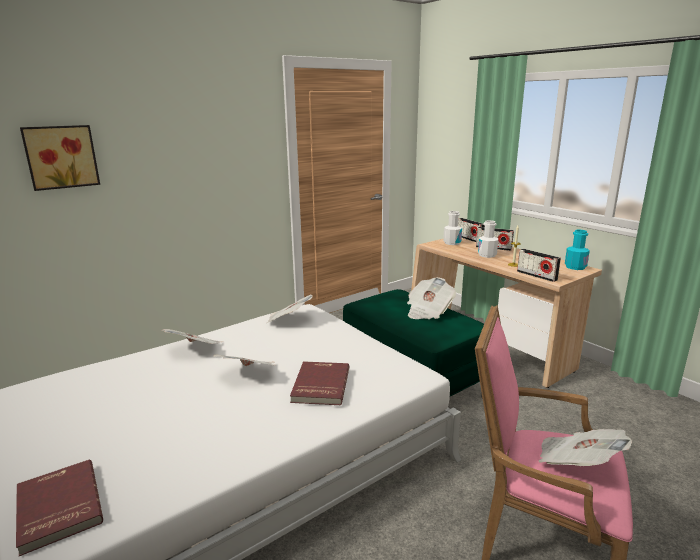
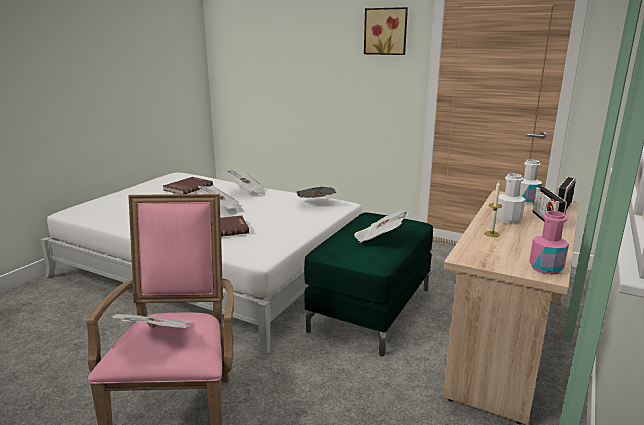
camera: 65 degrees right, 0 degrees up
red book [16,460,103,556] -> red book moved to [163,177,213,194]
picture [20,125,100,191] -> picture moved to [364,7,408,55]
radio [517,249,561,282] -> none
turquoise bottle [565,229,590,270] -> pink bottle [529,211,569,275]

